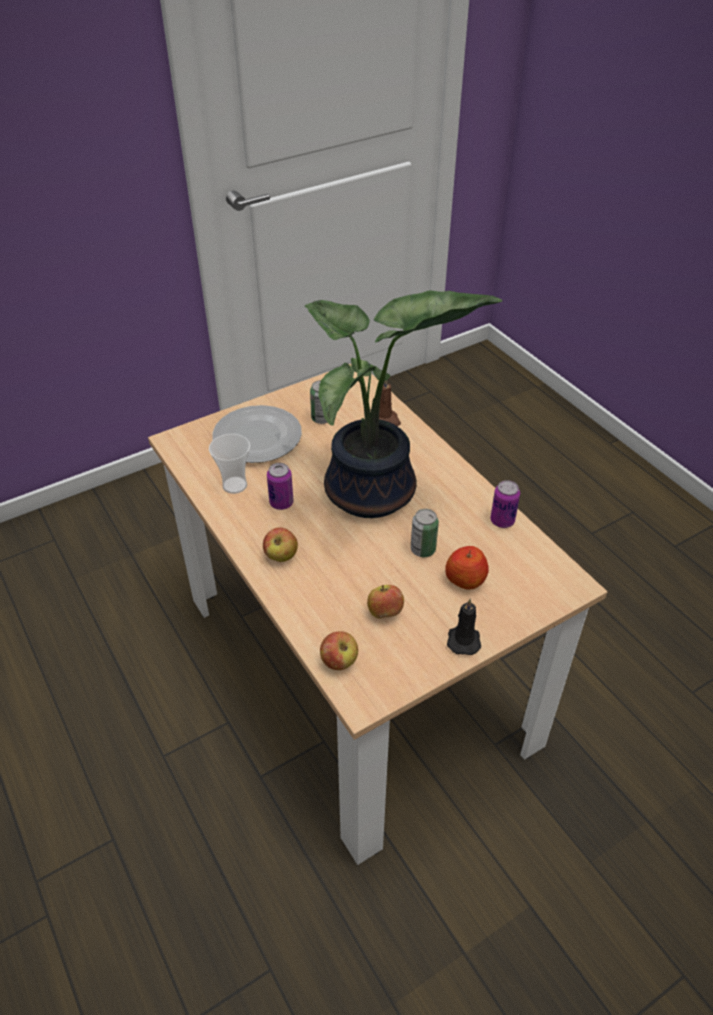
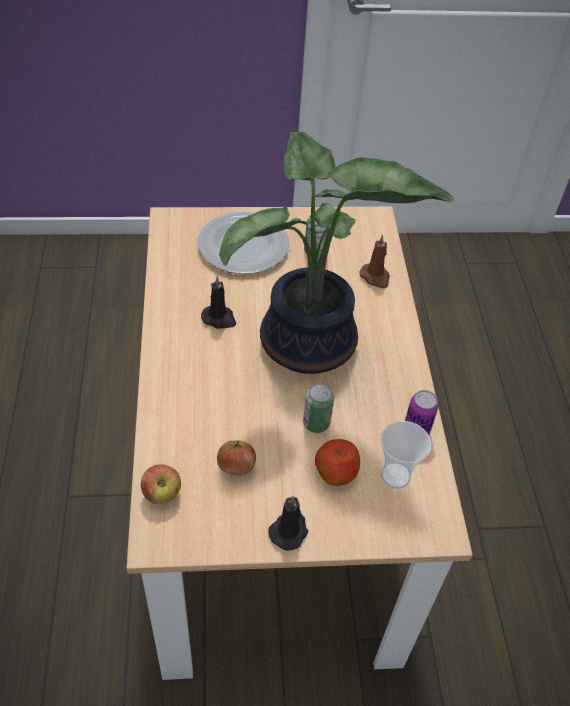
camera: 25 degrees right, 5 degrees up
cup [209,434,250,494] -> cup moved to [380,421,431,489]
apple [263,528,298,562] -> none
can [267,463,294,510] -> black candle [201,276,236,329]

